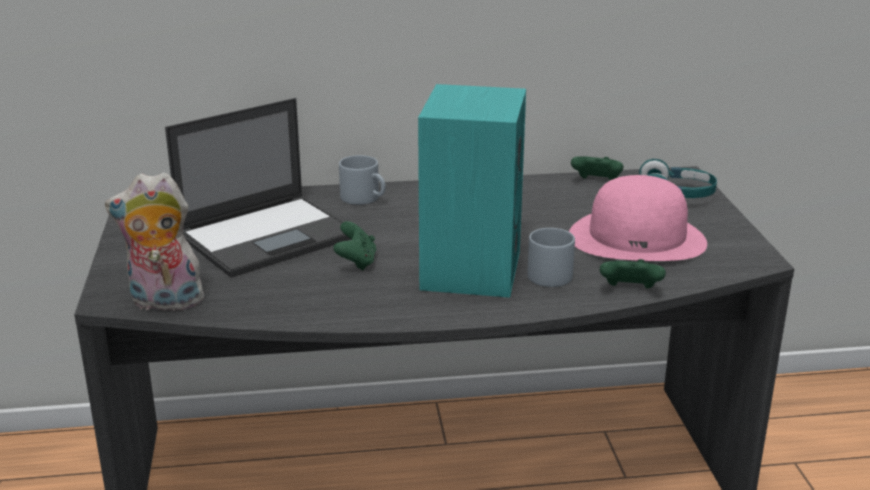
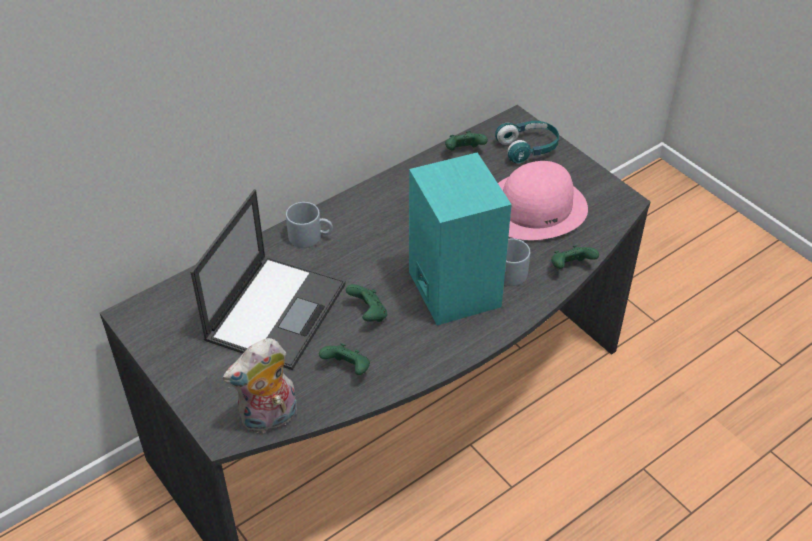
camera: 30 degrees left, 20 degrees up
none -> green game controller [319,343,370,375]

